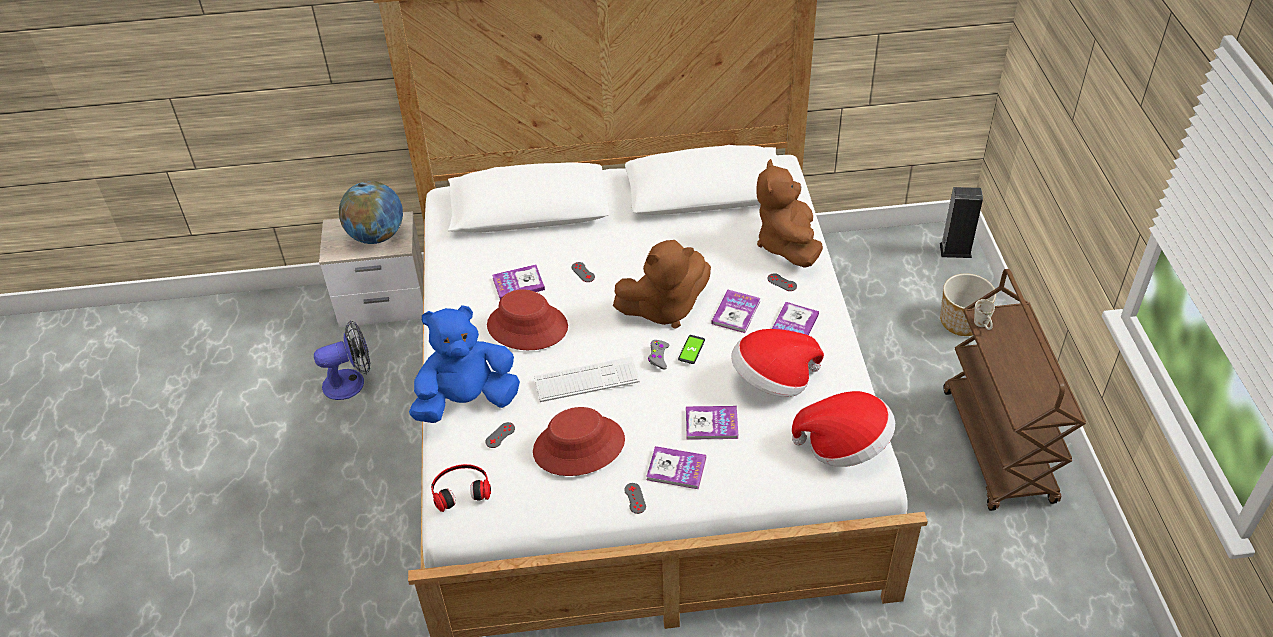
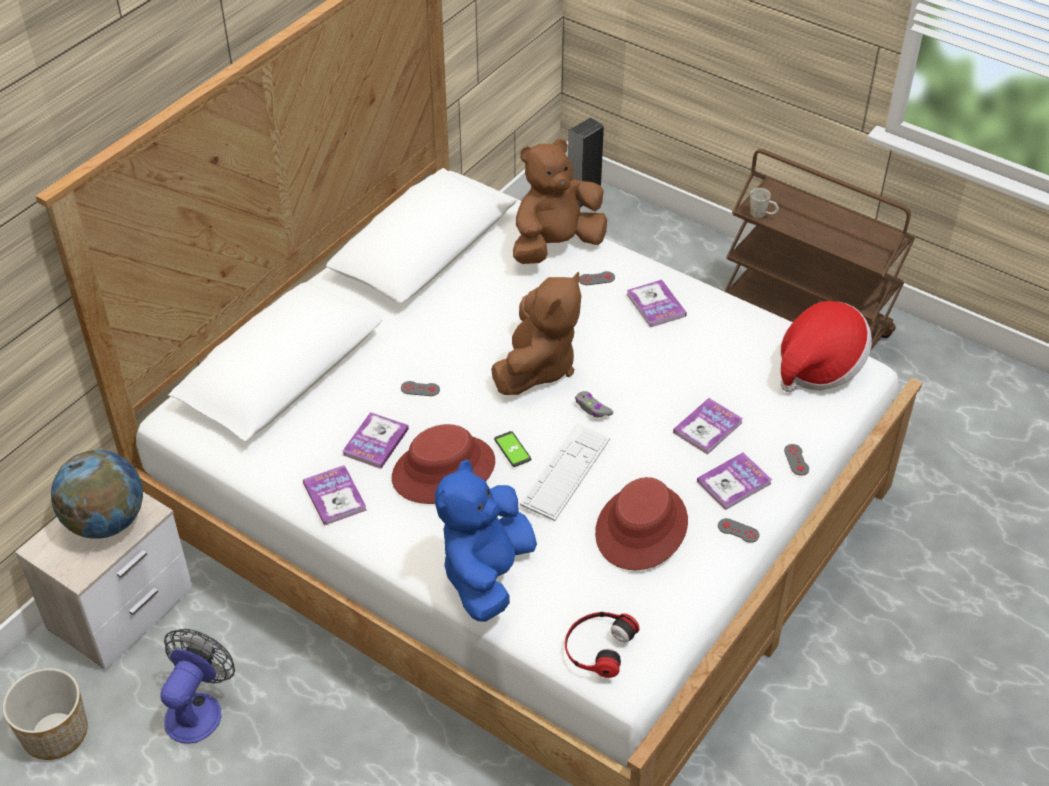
camera: 50 degrees left, 0 degrees up
grey game controller [485,422,515,448] -> grey game controller moved to [784,444,809,476]
phone [678,335,705,364] -> phone moved to [494,431,531,467]
book [712,290,760,333] -> book moved to [303,465,367,526]
hat [731,329,824,397] -> none
brown plush toy [757,159,823,268] -> brown plush toy turned 105 degrees clockwise [513,138,607,264]
planter [940,274,996,336] -> planter moved to [2,668,88,760]

